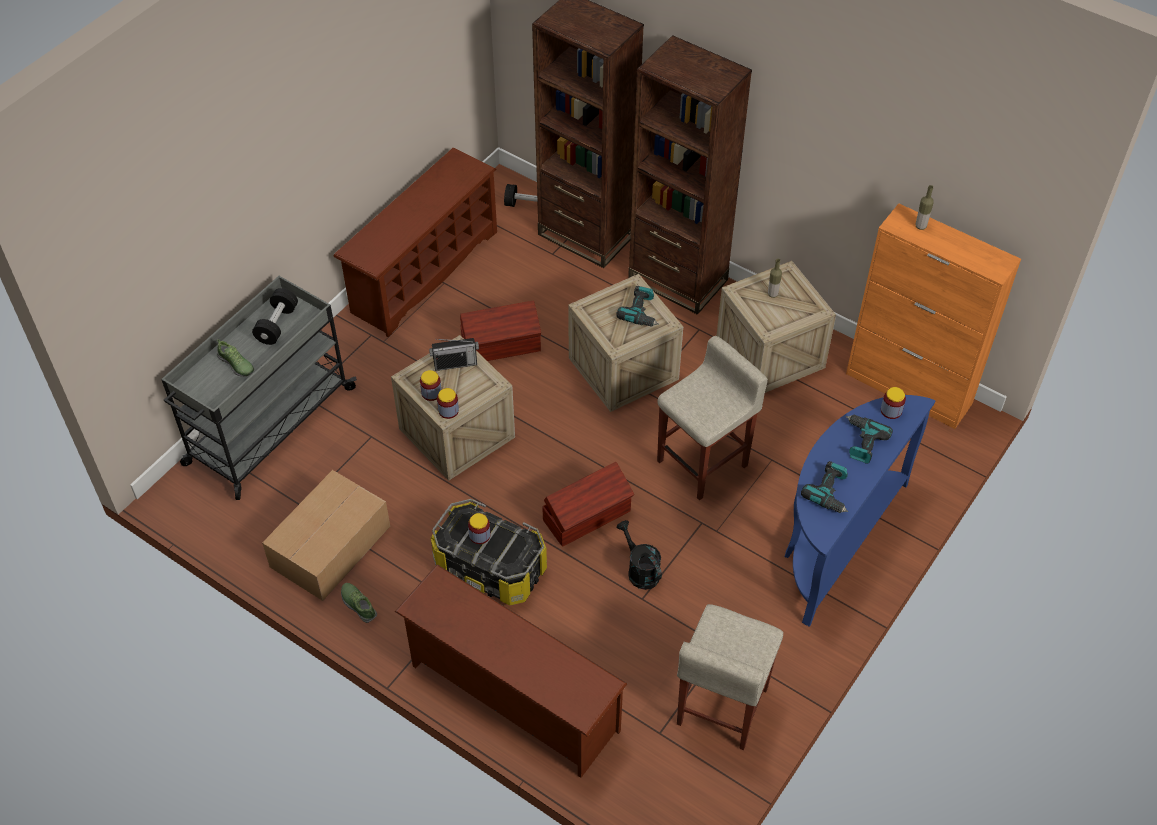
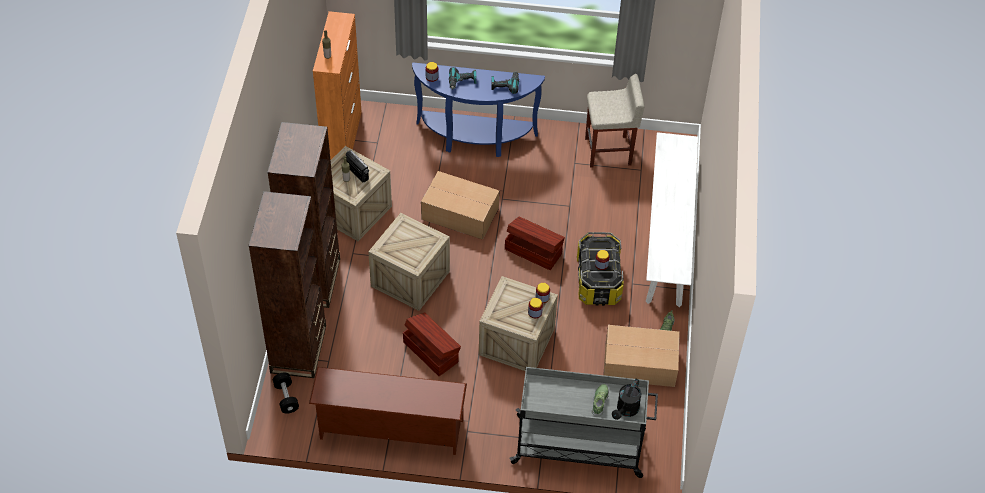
camera: 120 degrees left, 0 degrees up
black dumbbell [252,288,298,345] -> none
brown shoe rack [395,564,628,778] -> white bench [646,132,698,307]
radio [429,338,479,371] -> radio moved to [346,150,369,183]
power drill [616,286,659,327] -> none
black watering can [617,520,662,590] -> black watering can moved to [612,379,642,420]
beige stool [657,336,768,500] -> cardboard box [421,171,499,239]

